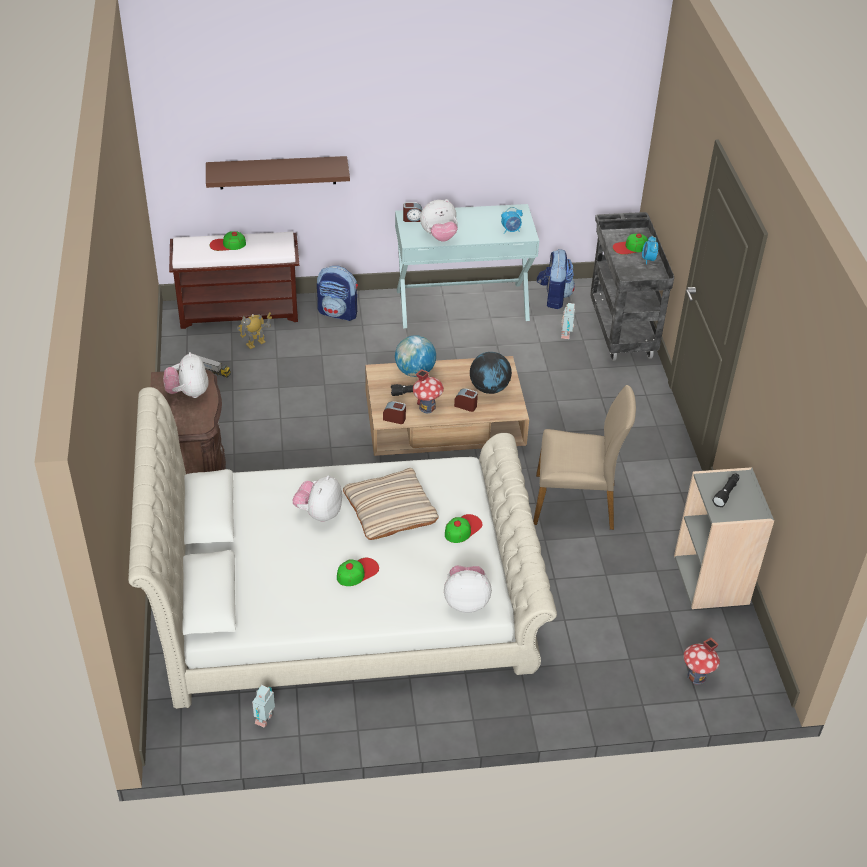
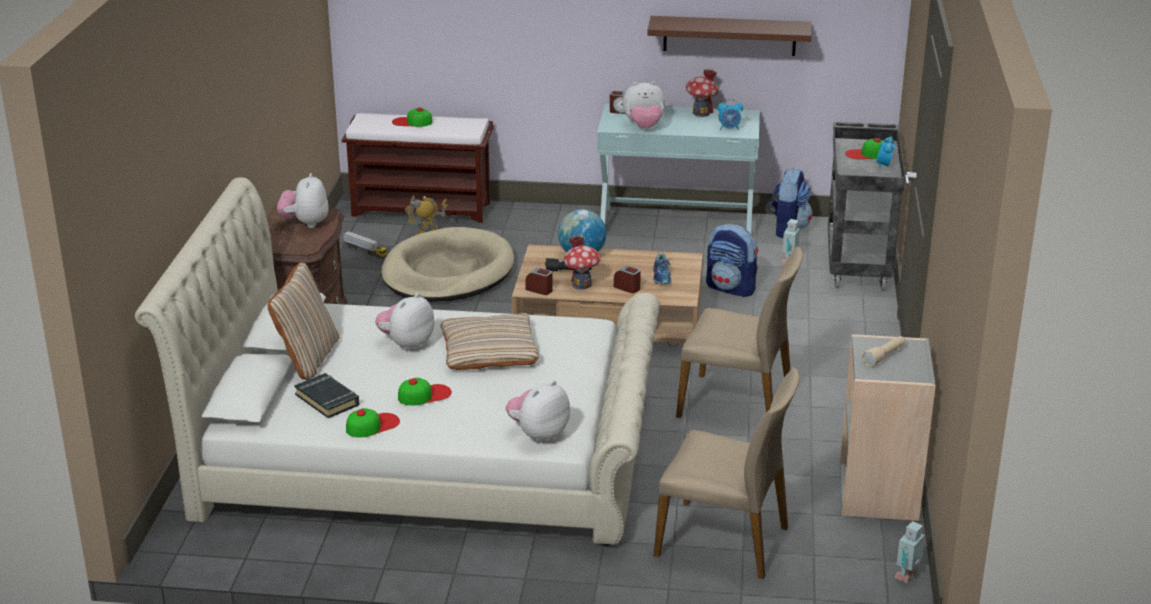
camera: 15 degrees right, 15 degrees down
brown shelf [206,156,350,189] -> brown shelf moved to [647,16,812,56]
toy robot [252,685,275,728] -> toy robot moved to [895,521,925,583]
backpack [317,266,358,321] -> backpack moved to [706,224,758,297]
plush toy [444,566,492,613] -> plush toy turned 60 degrees counterclockwise [506,381,570,443]
cap [445,514,483,543] -> cap moved to [346,408,400,437]
globe [470,352,512,394] -> shoe [653,253,672,284]
toy house [683,638,720,685] -> toy house moved to [686,70,719,117]
black flashlight [712,473,740,507] -> beige flashlight [862,336,906,367]
none -> beige pillow [268,262,340,380]
none -> black book [294,373,359,418]
none -> beige dog bed [381,227,514,302]
none -> beige chair [653,368,800,579]

